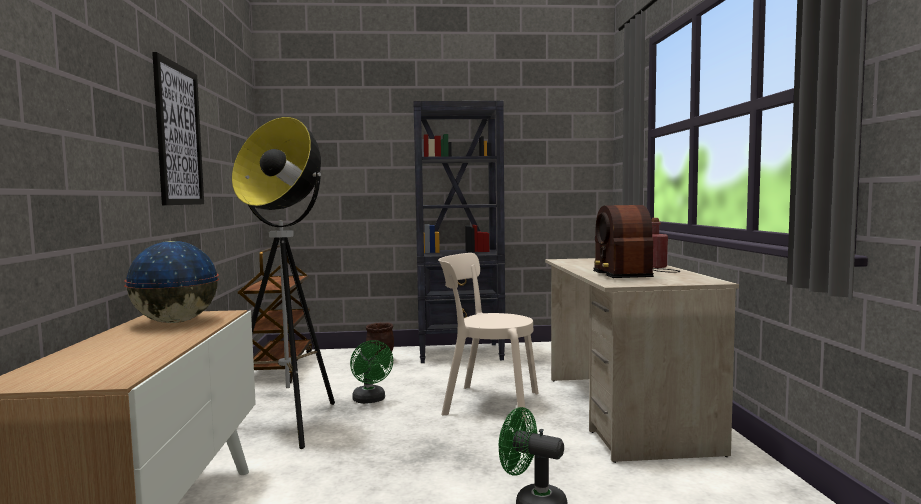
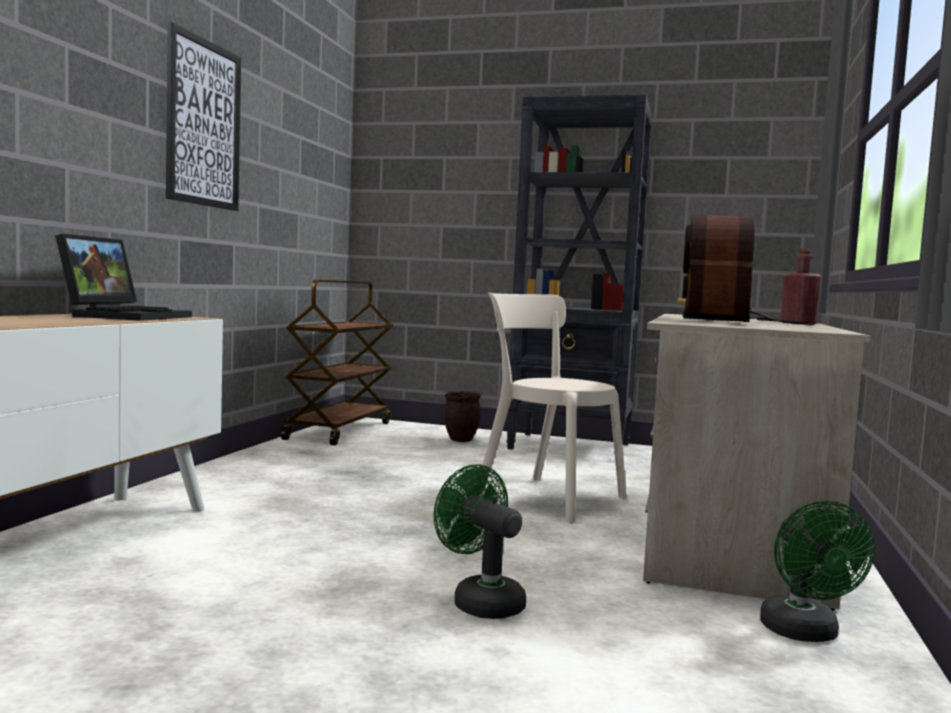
camera: 20 degrees right, 0 degrees up
globe [124,241,219,323] -> laptop [55,234,192,321]
floor lamp [232,117,335,449] -> none
green fan [350,340,393,404] -> green fan moved to [760,501,874,642]

